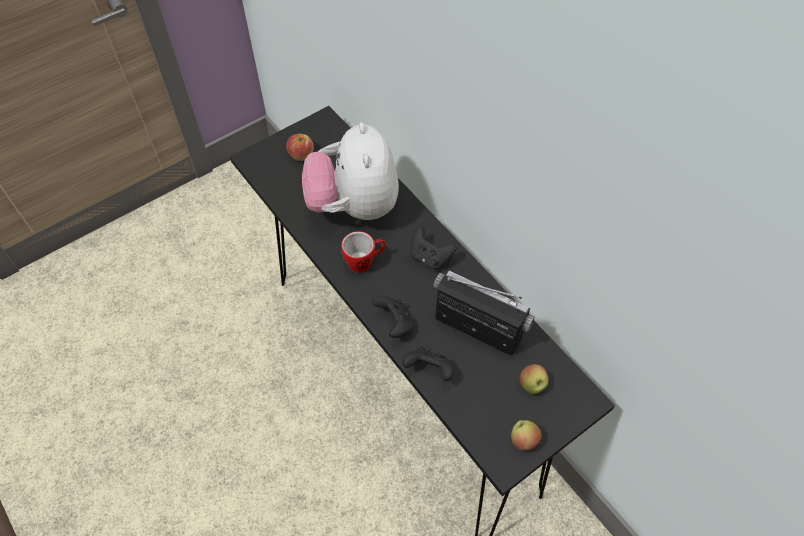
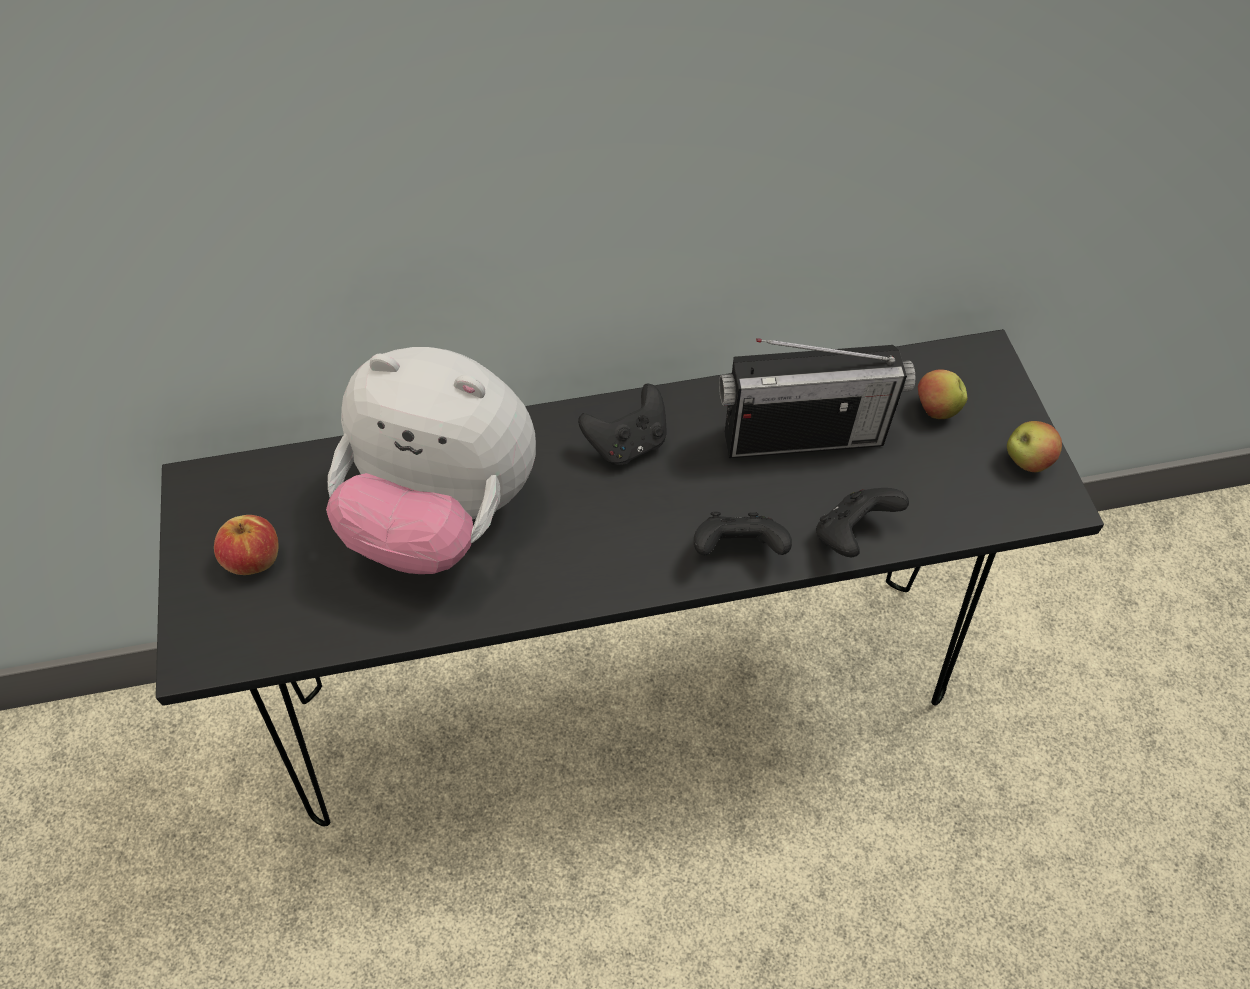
camera: 65 degrees left, 0 degrees up
mug [341,231,385,273] -> none
radio [433,270,535,356] -> radio turned 150 degrees counterclockwise [719,338,915,458]

